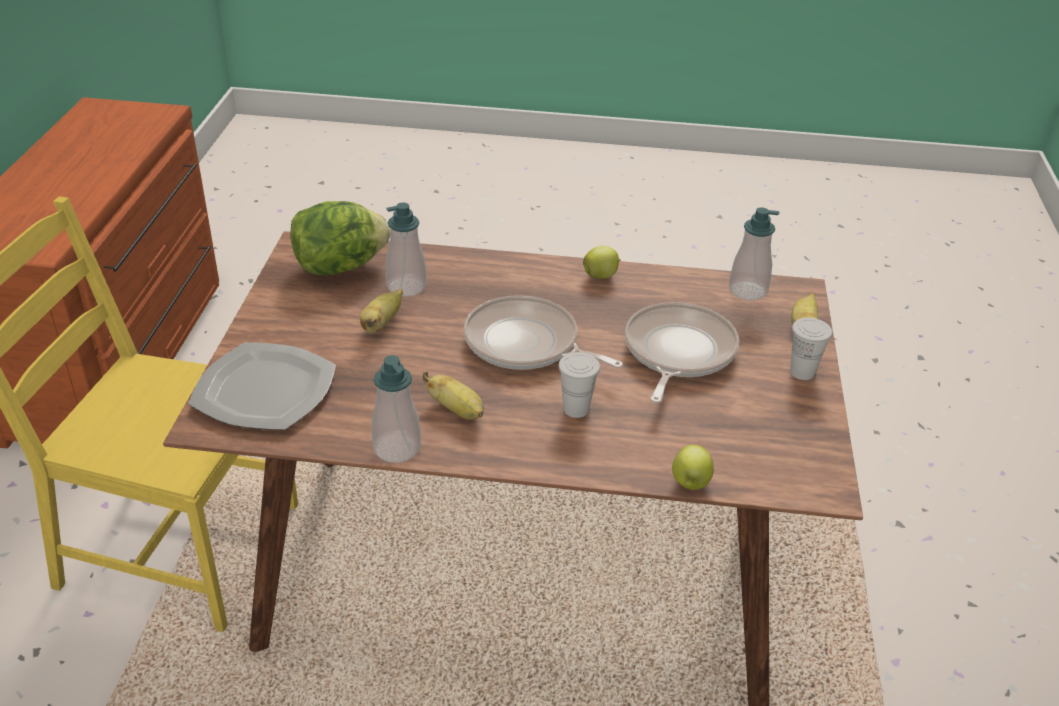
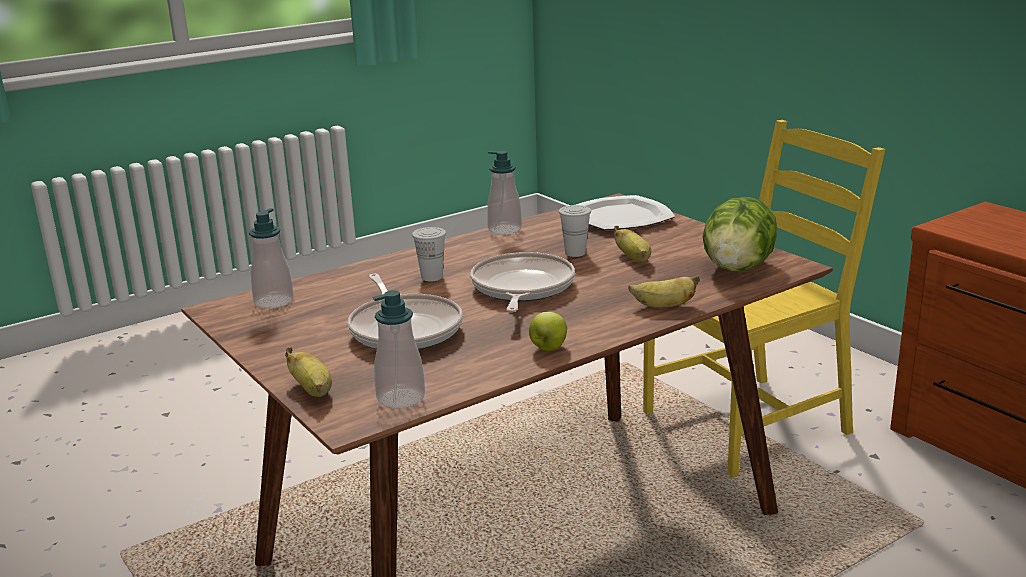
camera: 140 degrees right, 15 degrees down
soap dispenser [386,202,427,297] -> soap dispenser moved to [249,208,293,308]
banana [423,371,484,420] -> banana moved to [629,275,700,308]
frying pan [464,295,623,370] -> frying pan turned 75 degrees counterclockwise [470,252,575,312]
apple [672,445,714,490] -> none
white cup [790,318,832,380] -> white cup moved to [559,205,591,257]

